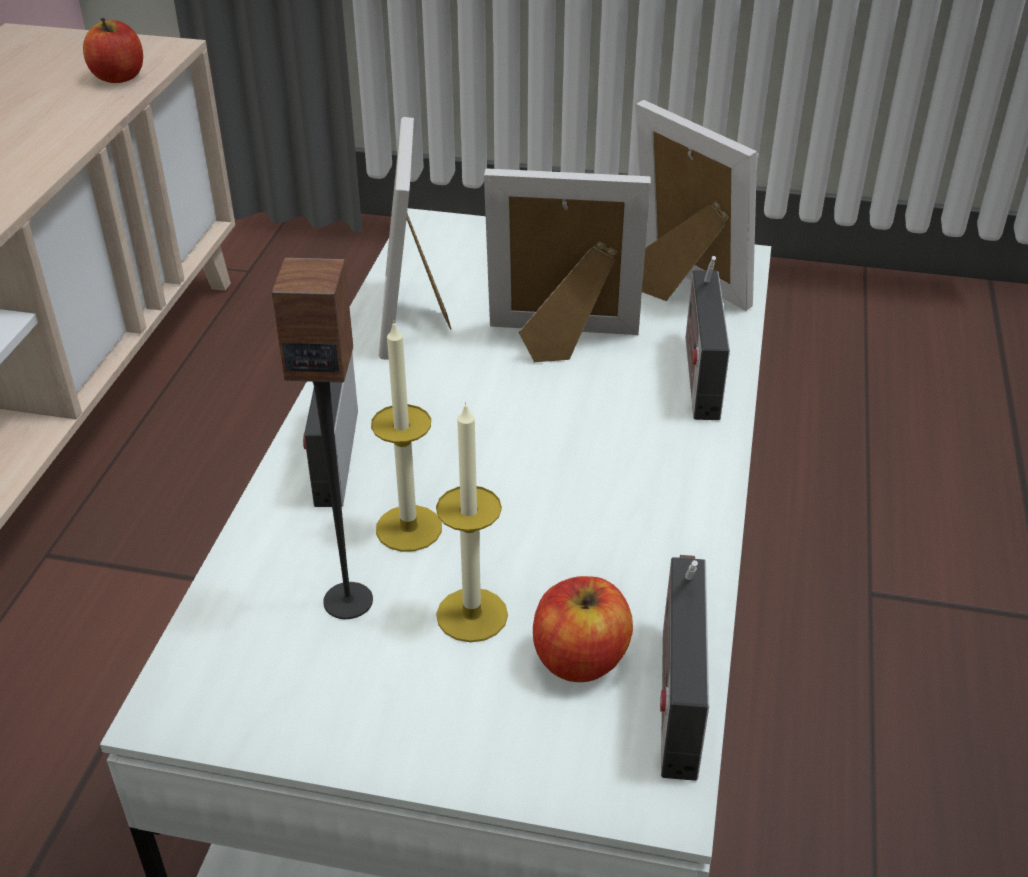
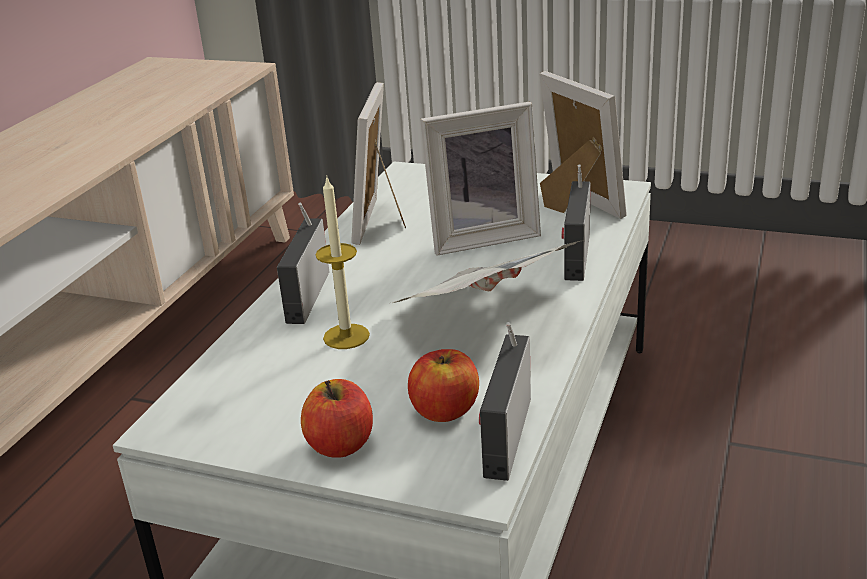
camera: 10 degrees right, 10 degrees down
apple [83,18,143,83] -> apple moved to [301,379,373,458]
speaker [272,258,373,619] -> none
candle [436,402,508,642] -> none
picture frame [484,169,651,362] -> picture frame turned 150 degrees clockwise [420,102,541,256]
none -> newspaper [392,240,584,303]

